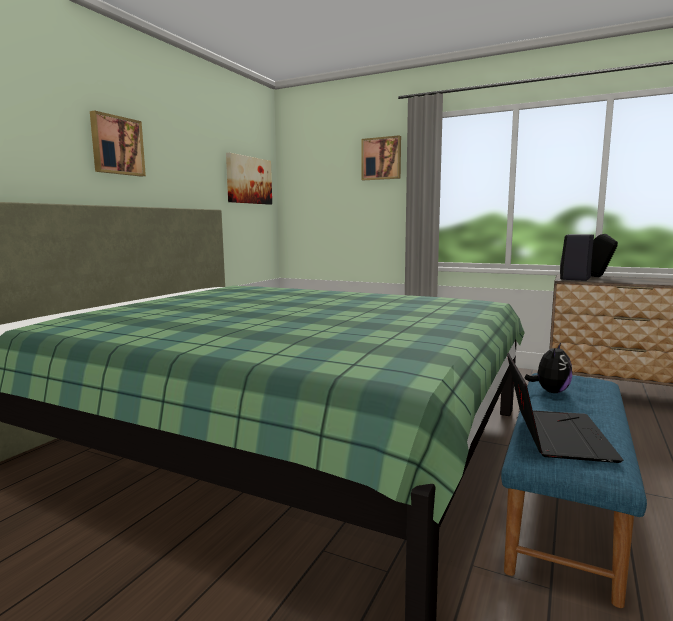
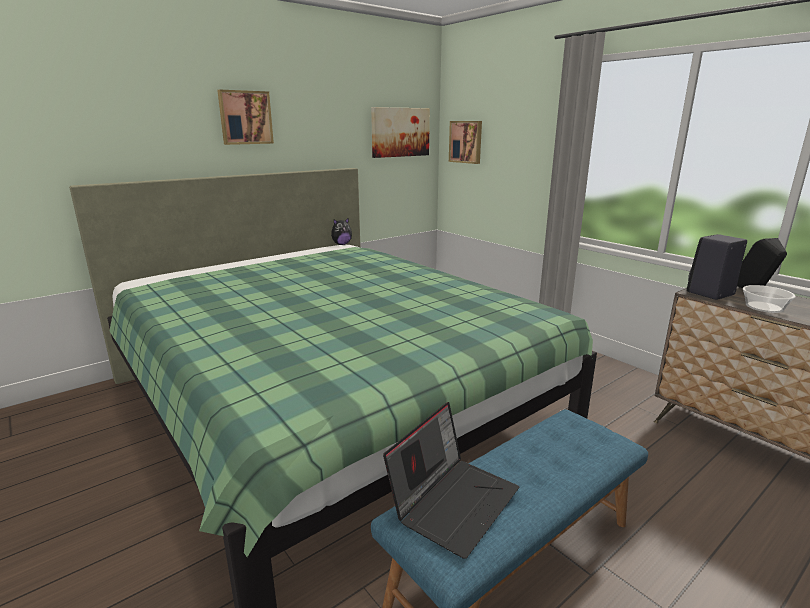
camera: 25 degrees right, 10 degrees up
picture [361,135,401,180] -> picture moved to [449,121,482,164]
plush toy [525,343,572,393] -> plush toy moved to [331,218,352,245]
none -> bowl [743,285,795,313]

